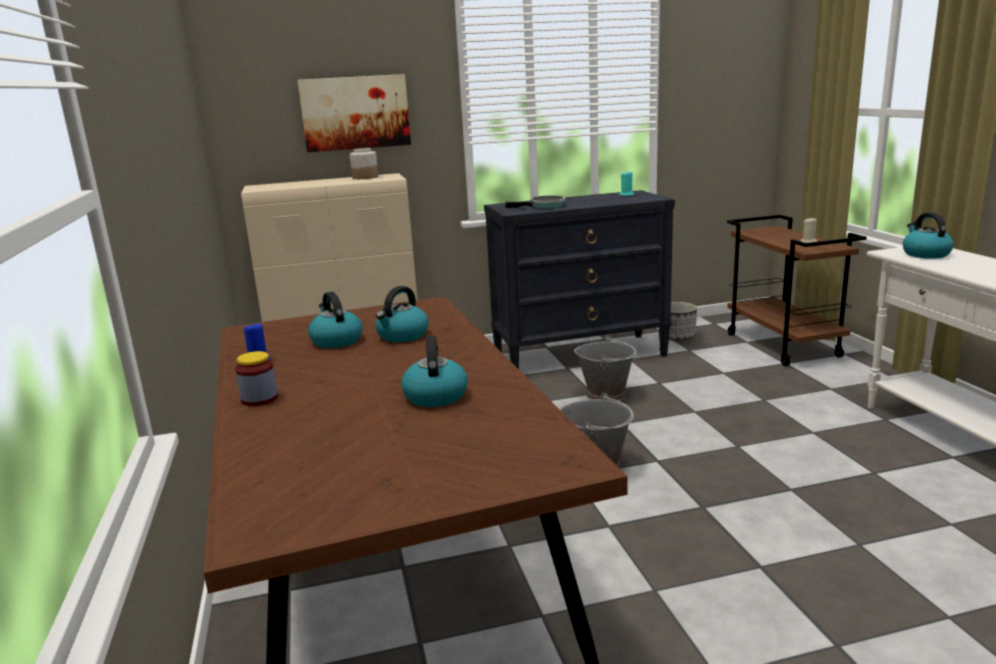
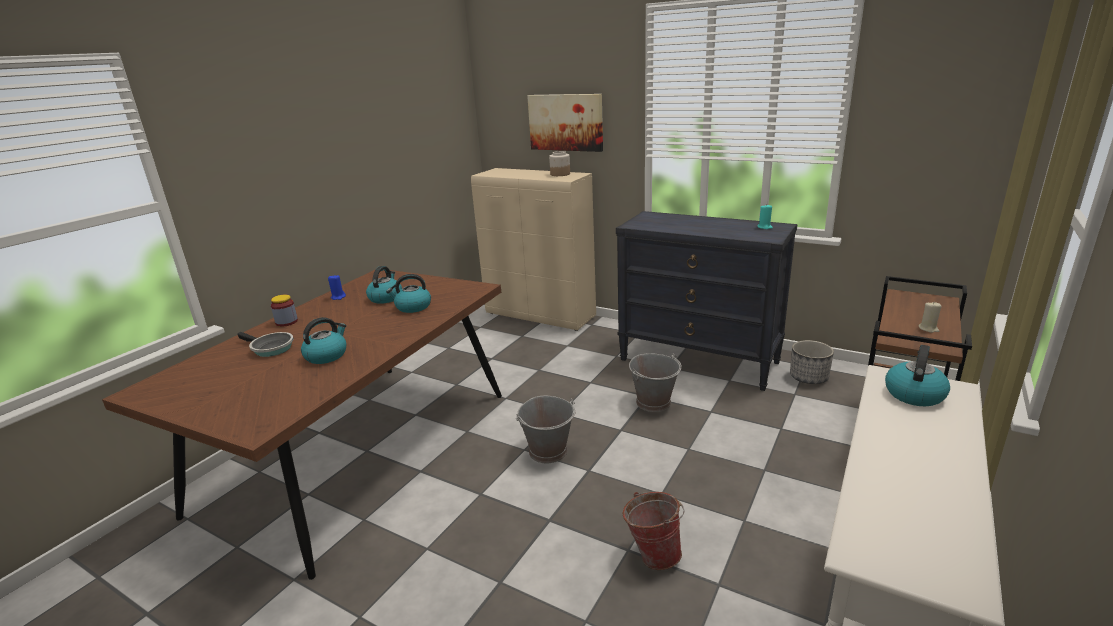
camera: 45 degrees right, 5 degrees up
frying pan [505,195,565,209] -> frying pan moved to [237,332,294,357]
none -> bucket [623,492,684,570]

